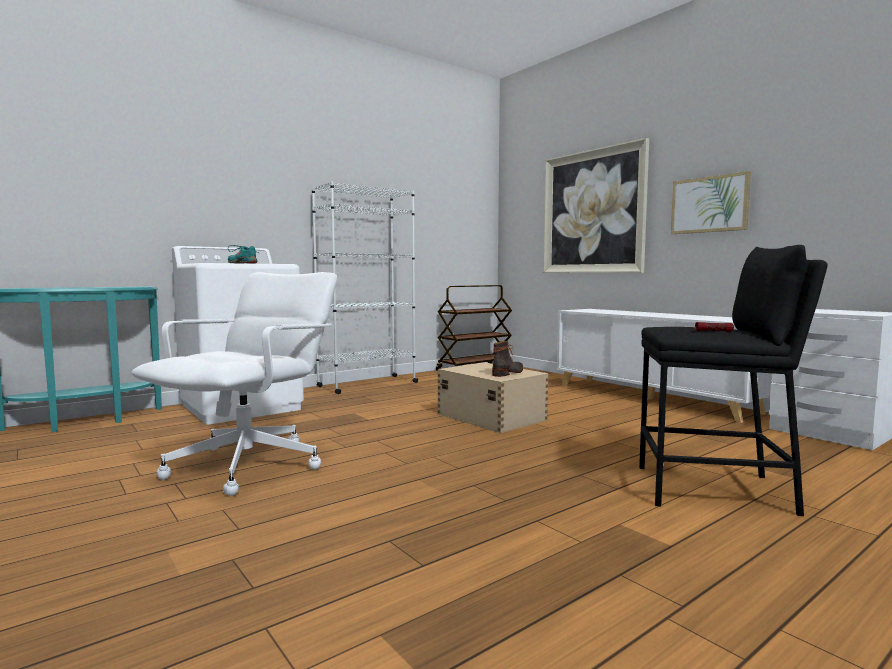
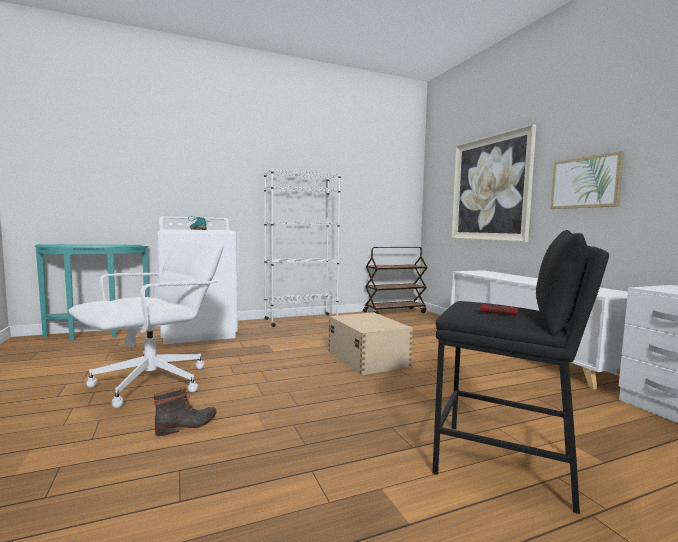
camera: 15 degrees right, 0 degrees up
boot [492,341,523,377] -> boot moved to [154,387,216,436]

